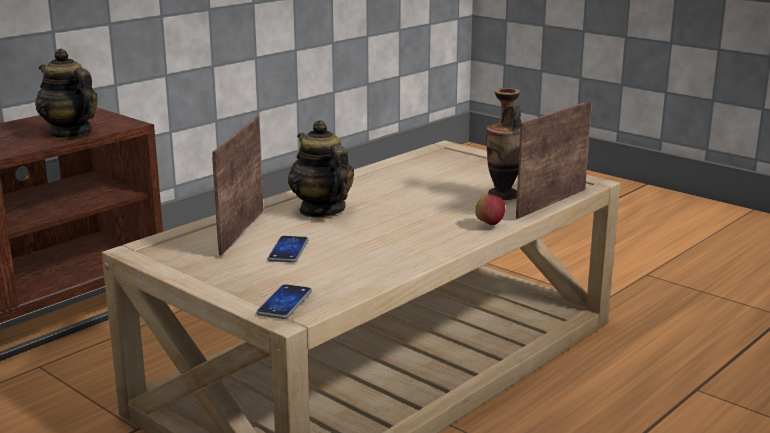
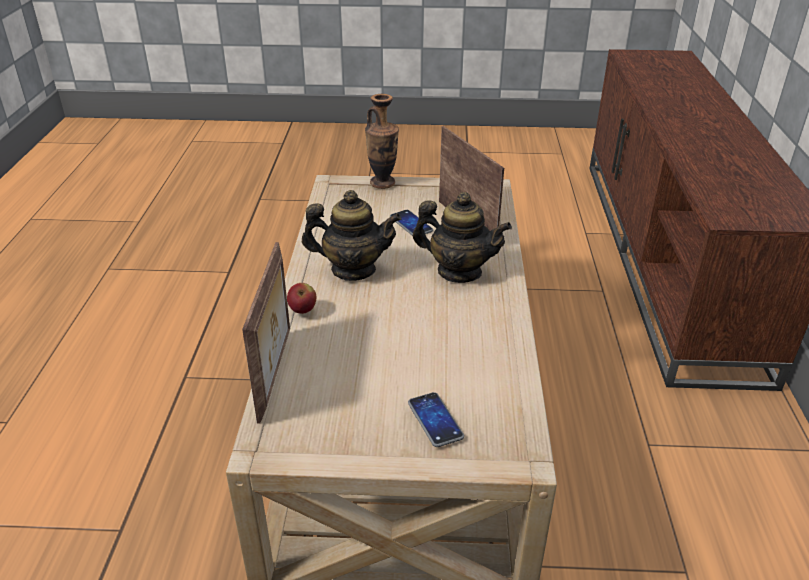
camera: 140 degrees right, 15 degrees up
teapot [35,48,98,139] -> teapot moved to [302,190,402,281]
phone [256,284,312,319] -> phone moved to [408,392,464,447]
vase [486,88,521,200] -> vase moved to [365,94,399,189]

